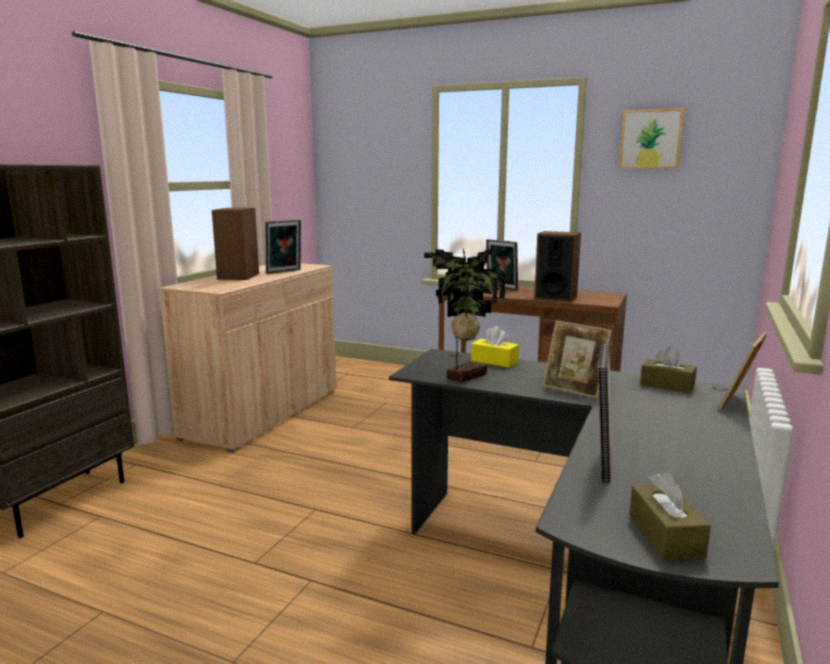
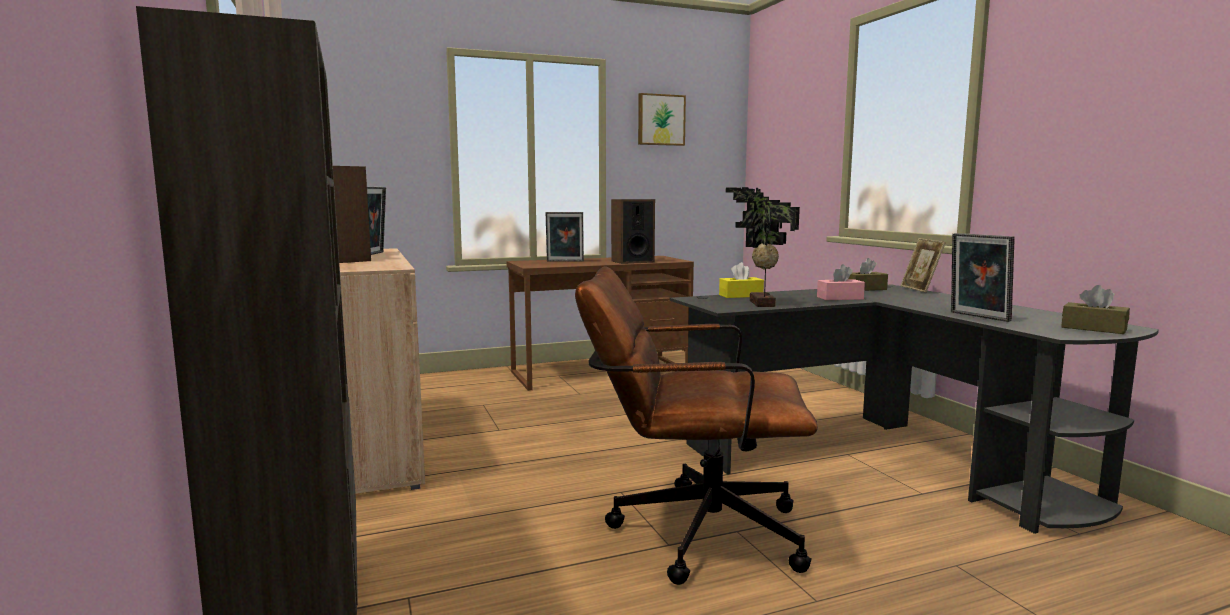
camera: 45 degrees left, 5 degrees down
picture frame [543,320,612,399] -> pink tissue box [817,264,865,300]
none -> brown office chair [575,267,818,585]

